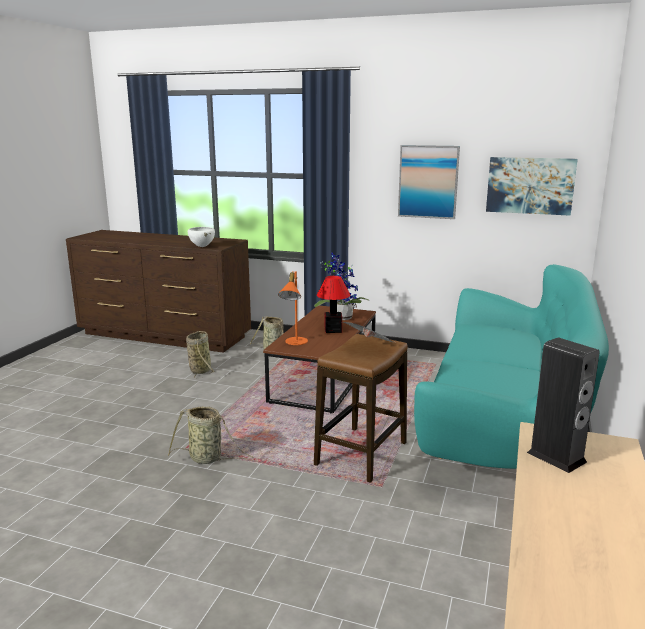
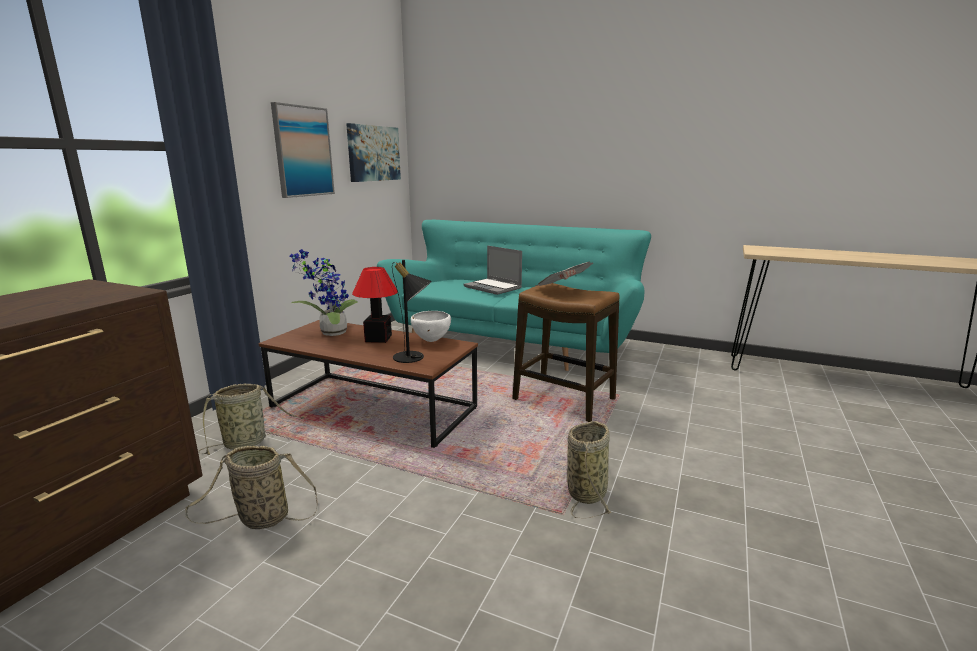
camera: 85 degrees left, 0 degrees up
white bowl [188,227,215,247] -> white bowl moved to [411,311,451,342]
orange table lamp [278,271,308,345] -> black table lamp [392,260,432,363]
speaker [527,337,600,473] -> none
none -> laptop [464,246,522,295]

